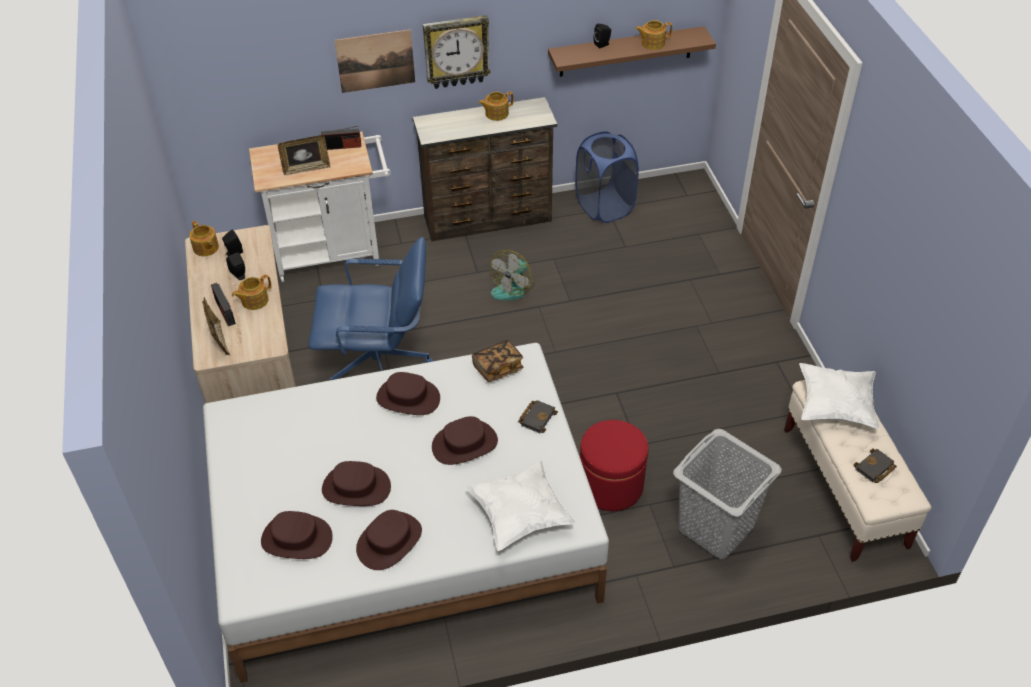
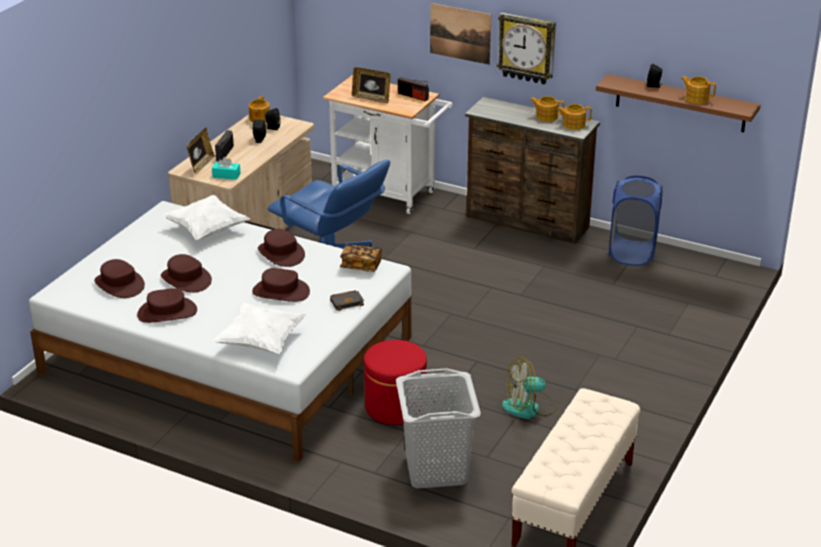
camera: 40 degrees right, 15 degrees down
teapot [232,274,272,310] -> teapot moved to [557,104,592,130]
fan [490,250,535,300] -> fan moved to [502,357,557,419]
white pillow [799,363,880,429] -> white pillow moved to [162,195,250,240]
black book [854,448,897,483] -> none
none -> turquoise tissue box [212,157,241,180]

